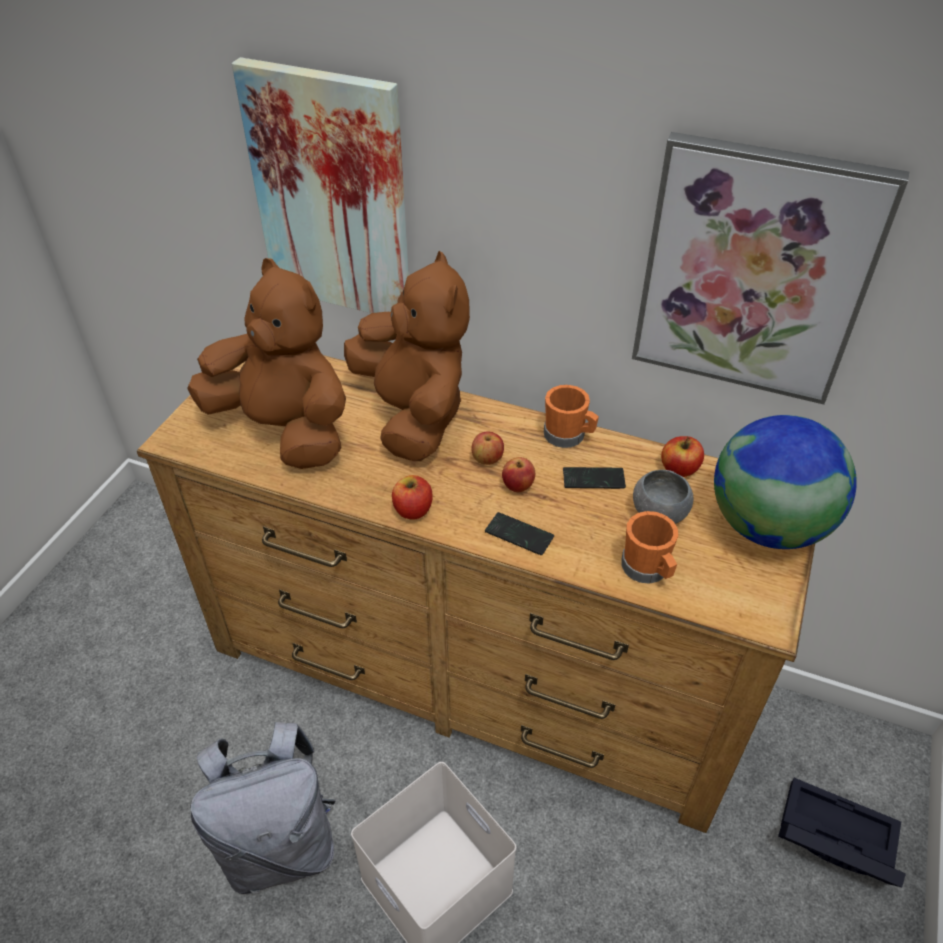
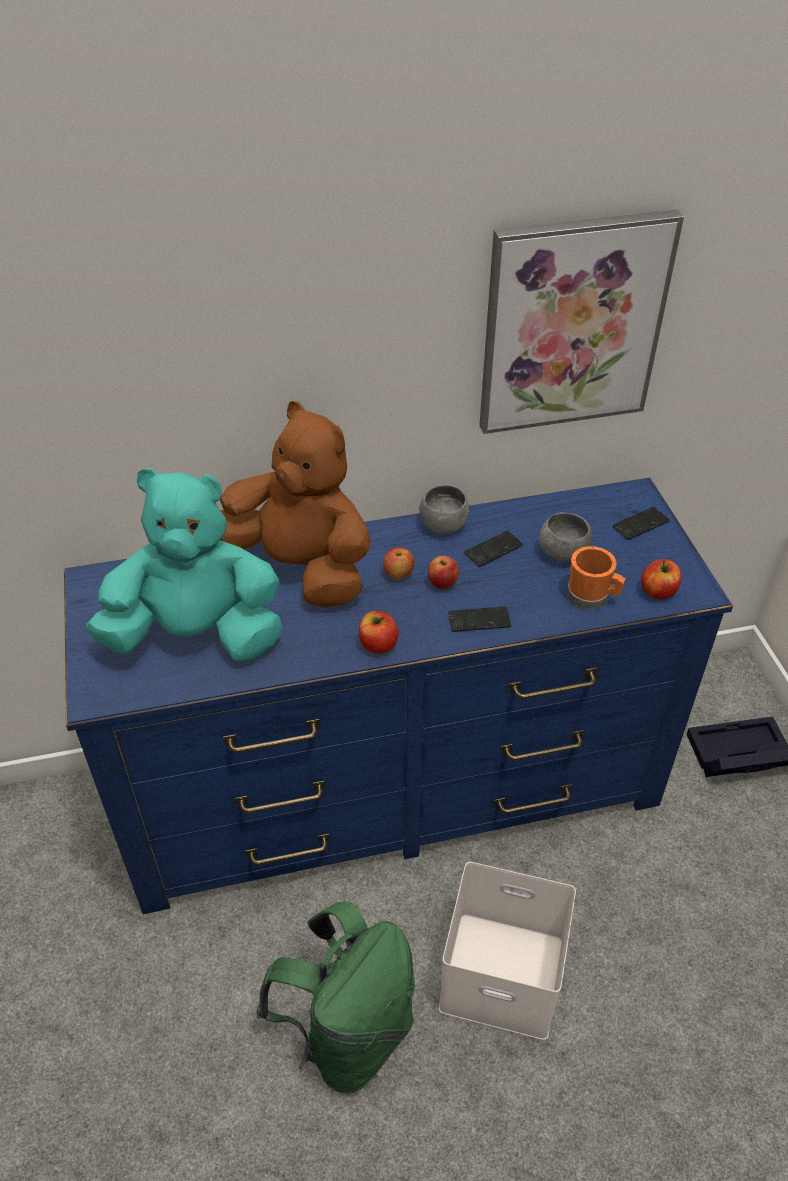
camera: 35 degrees left, 0 degrees up
brown dresser [137,355,815,833] -> blue dresser [64,478,733,914]
brown plush toy [187,258,346,469] -> turquoise plush toy [86,468,283,662]
grey backpack [190,722,336,894] -> green backpack [256,901,415,1094]
picture [232,57,409,313] -> none
orange mug [544,385,599,448] -> grey bowl [420,485,469,534]
apple [661,436,704,477] -> apple moved to [641,559,681,599]
globe [714,415,857,549] -> phone [612,507,670,540]

